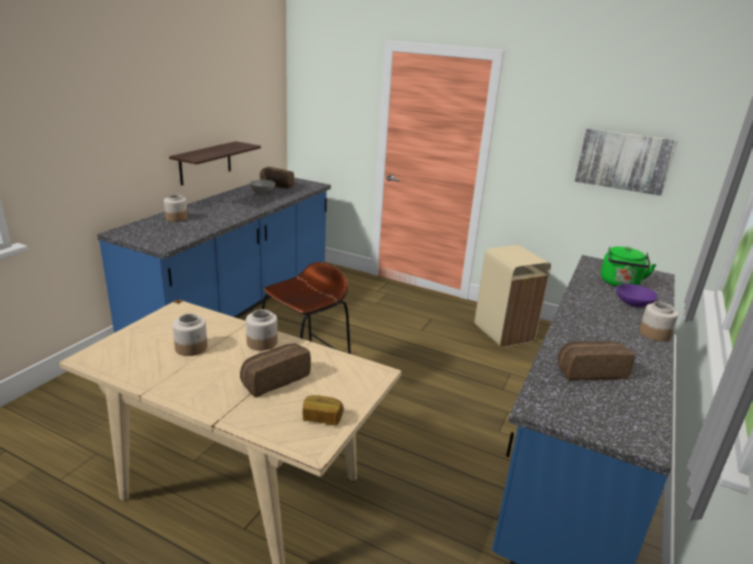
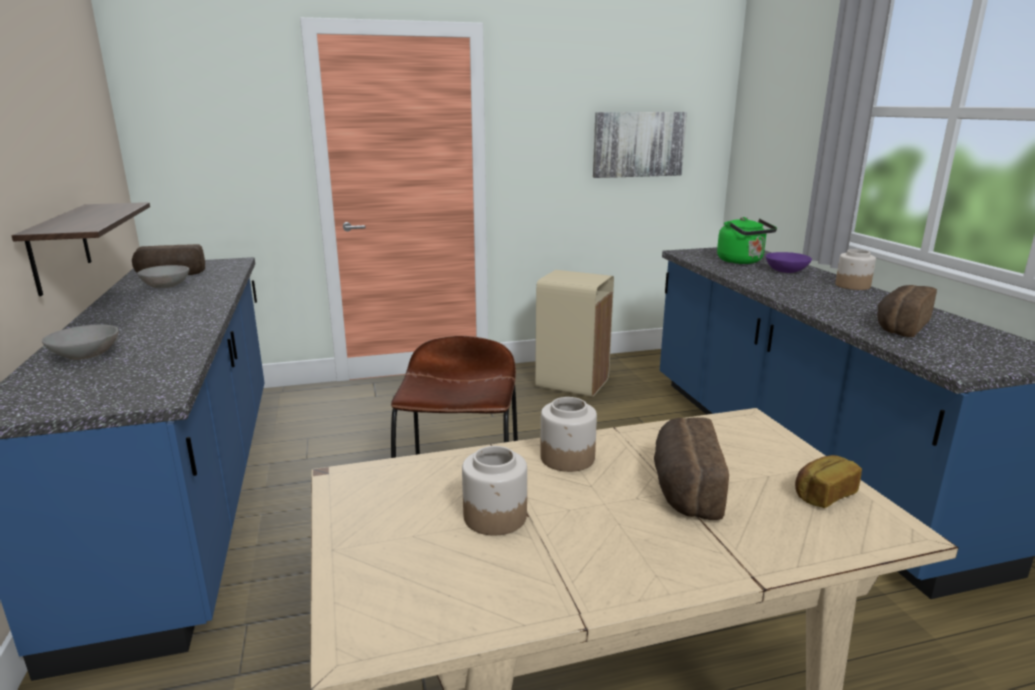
camera: 40 degrees left, 5 degrees down
jar [164,194,188,222] -> grey bowl [42,325,119,360]

